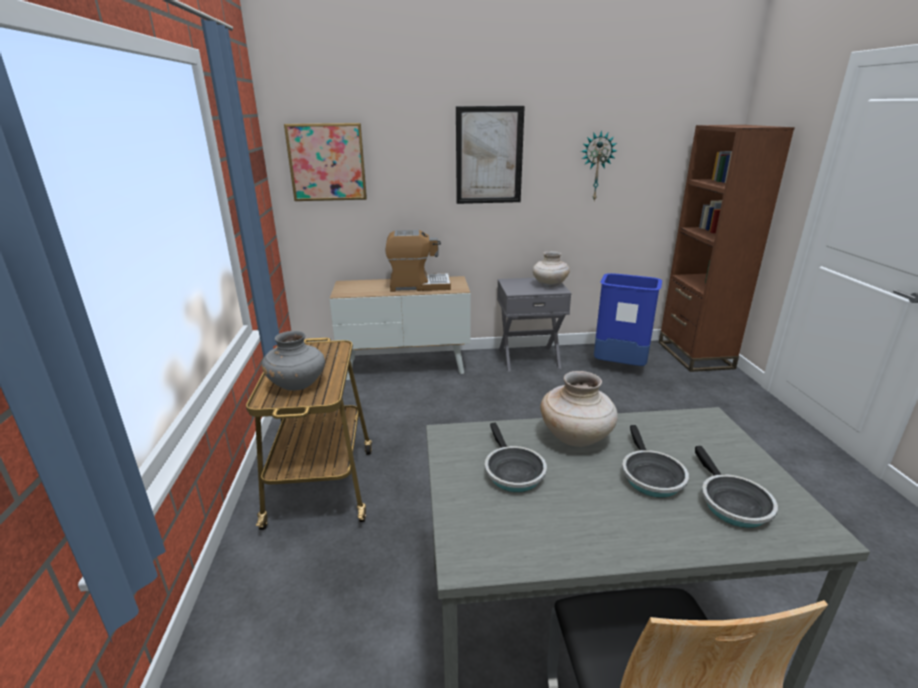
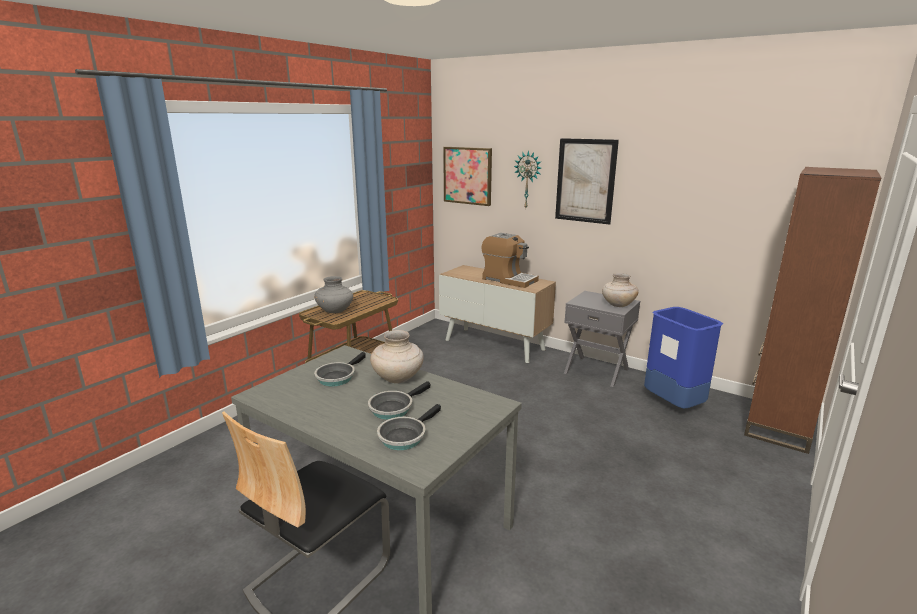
camera: 40 degrees right, 5 degrees down
wall clock [581,130,617,201] -> wall clock moved to [514,150,541,208]

